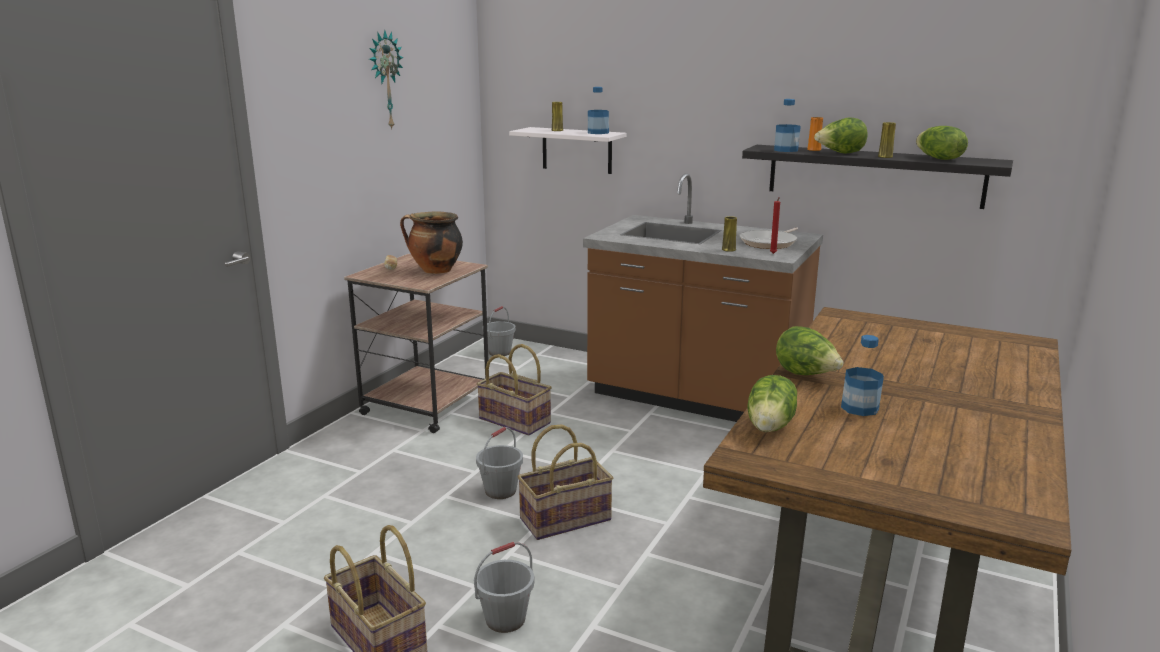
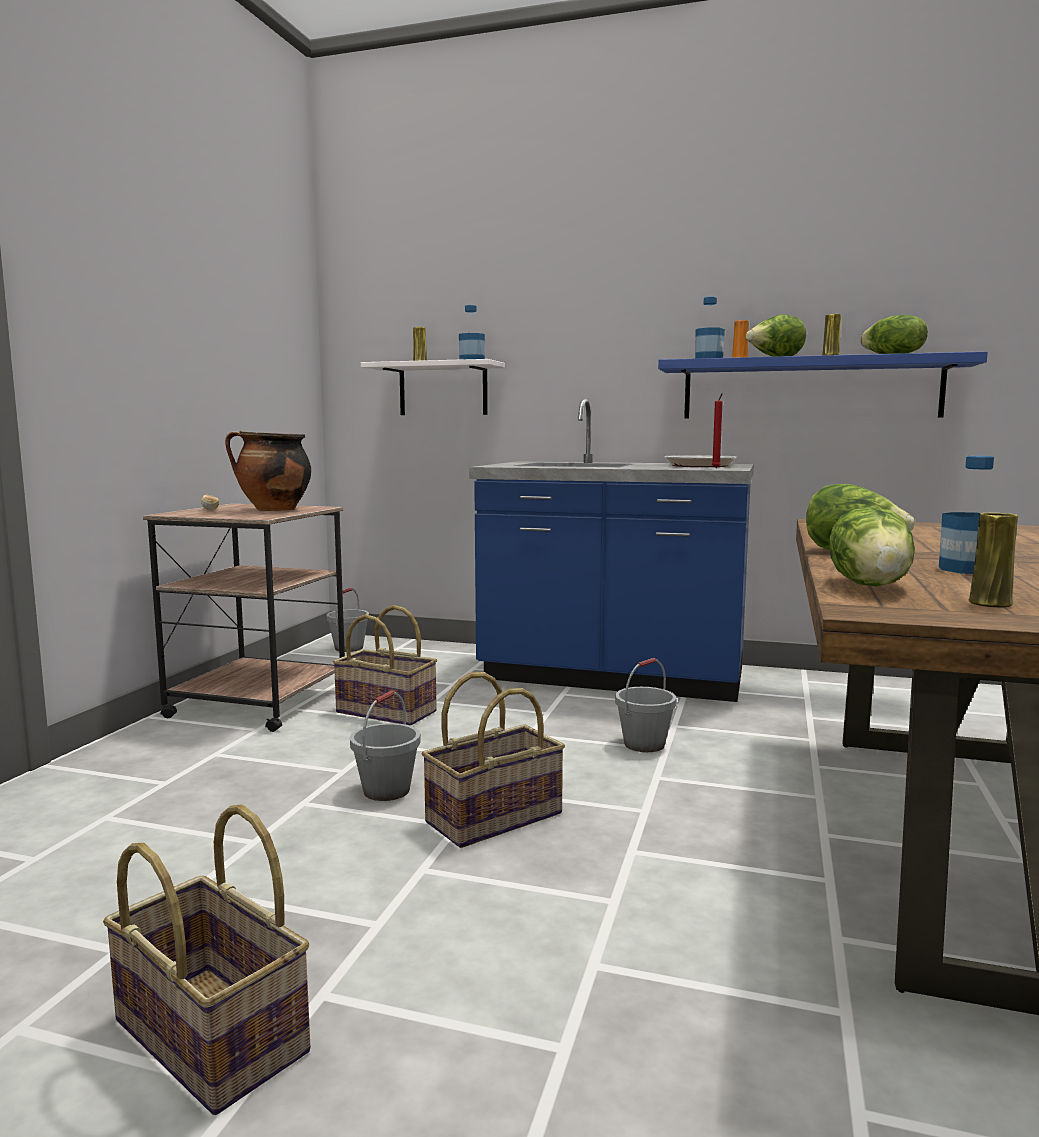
camera: 10 degrees left, 10 degrees down
wall clock [369,30,404,130] -> none
grey bucket [474,542,535,633] -> grey bucket moved to [615,658,677,752]
brown counter [583,173,823,422] -> blue counter [469,398,754,702]
yellow vase [722,216,737,252] -> yellow vase moved to [969,513,1018,607]
black shelf [742,145,1013,209] -> blue shelf [658,351,988,418]

